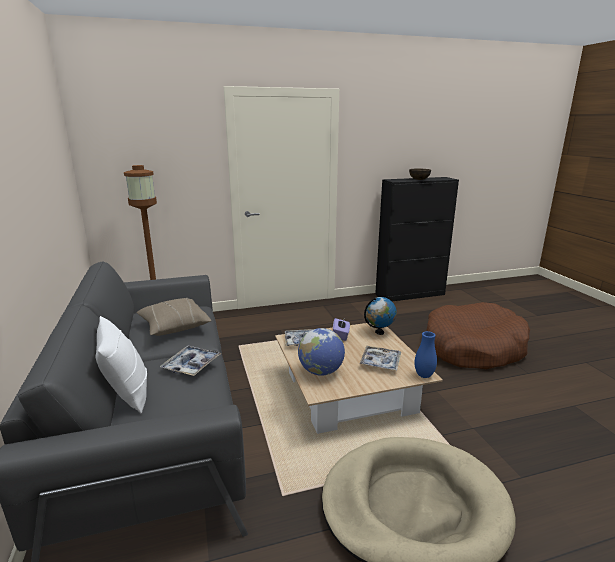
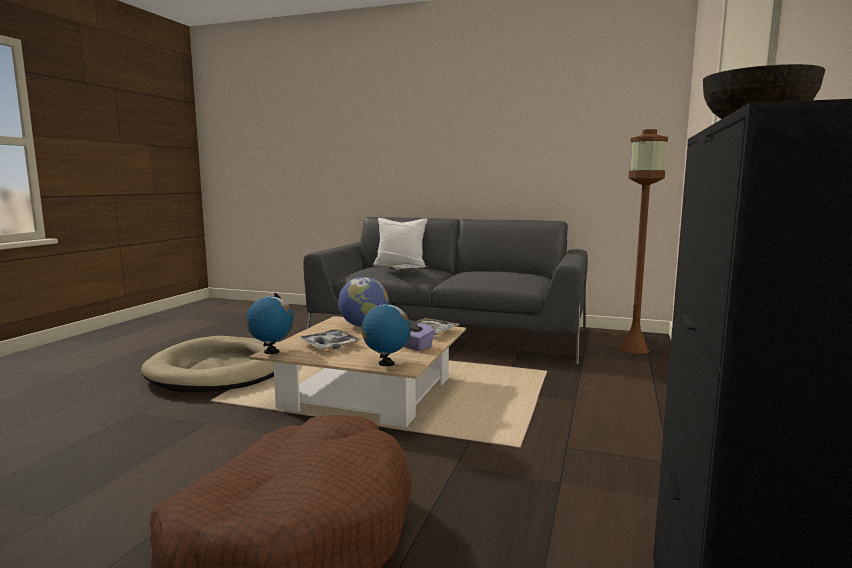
camera: 125 degrees right, 10 degrees down
beige pillow [136,298,211,336] -> none
blue vase [414,331,437,378] -> globe [246,293,294,354]

